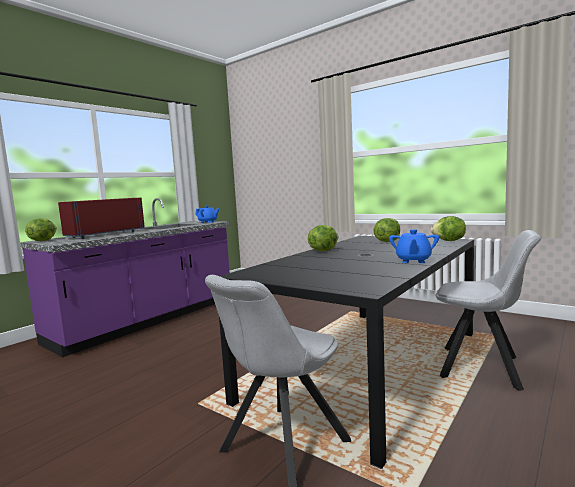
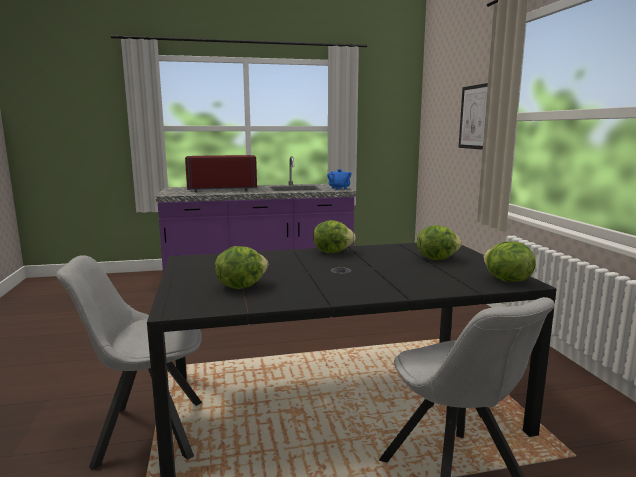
camera: 40 degrees right, 5 degrees up
lettuce [25,218,57,241] -> lettuce moved to [215,246,268,289]
blue teapot [389,229,439,263] -> none
none -> picture [459,83,488,150]

